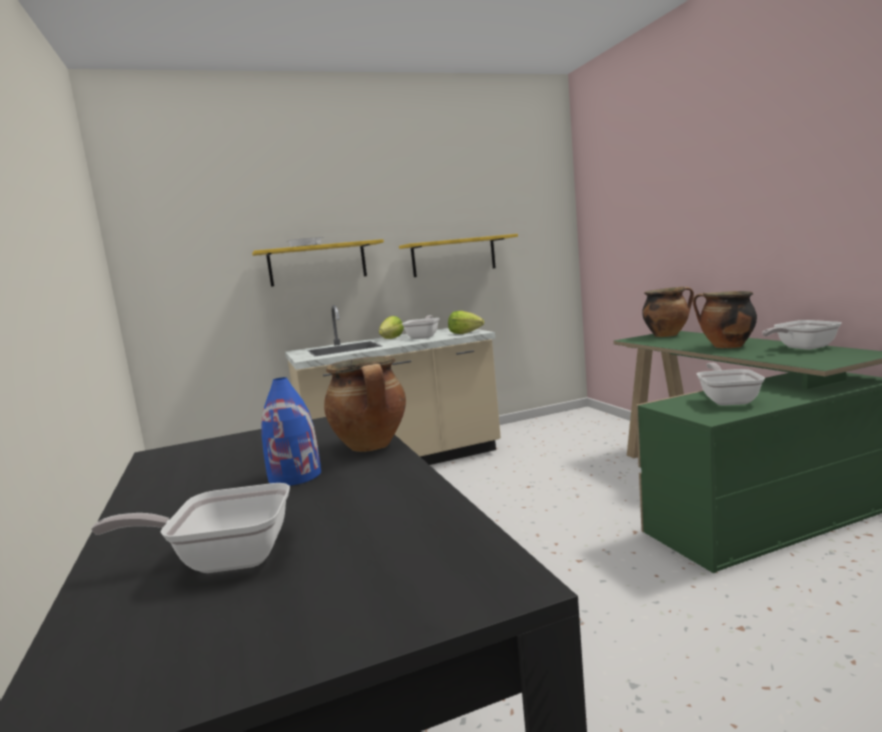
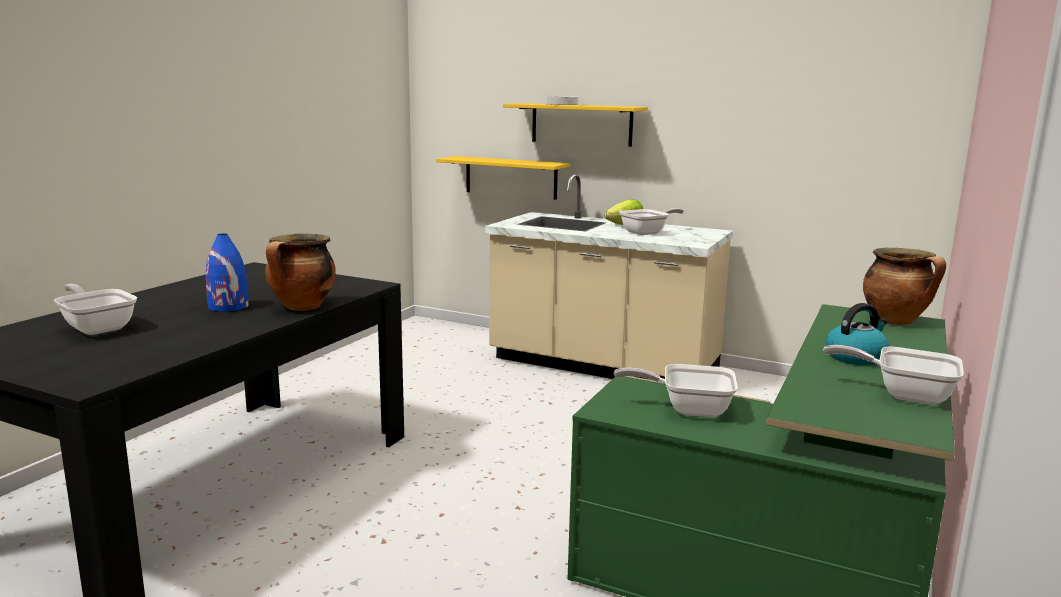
camera: 45 degrees right, 5 degrees up
yellow shelf [399,234,518,277] -> yellow shelf moved to [436,156,571,200]
lettuce [448,311,484,334] -> none
cooking pot [693,291,757,348] -> kettle [826,303,889,366]
frying pan [697,363,765,406] -> frying pan turned 135 degrees counterclockwise [614,364,738,417]

